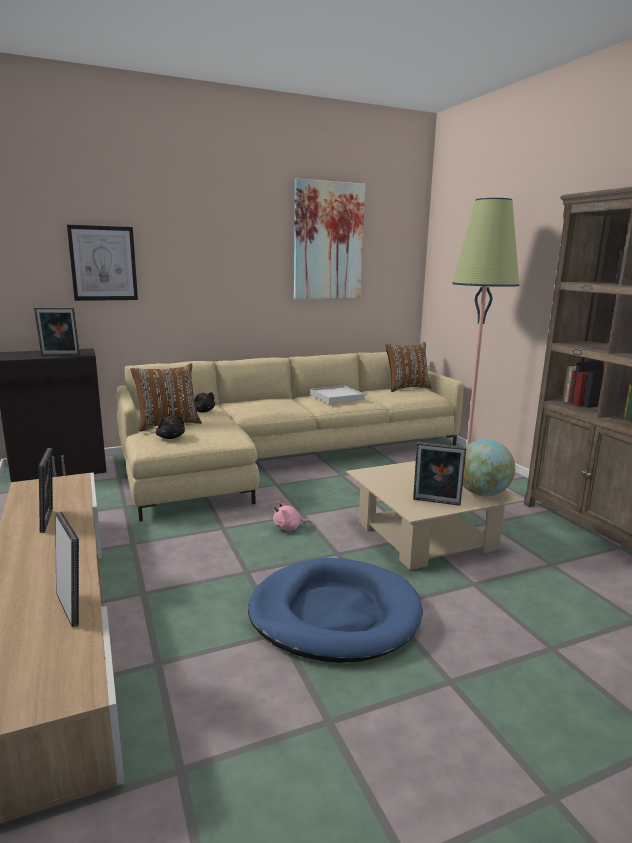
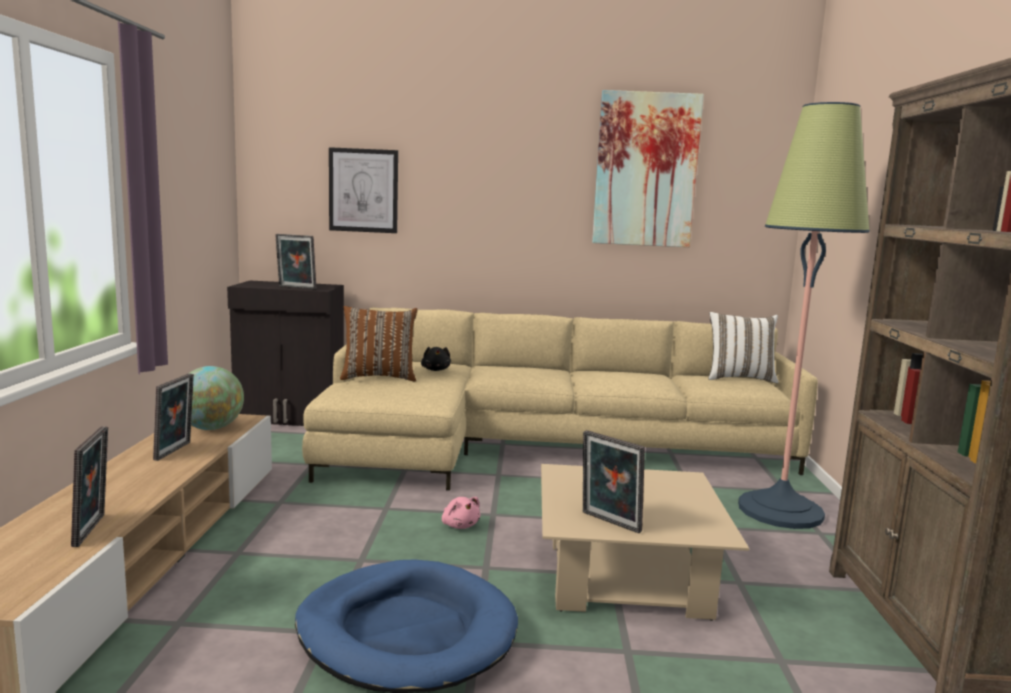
camera: 25 degrees right, 5 degrees down
black plush toy [156,416,185,439] -> none
pink plush toy [273,502,312,531] -> pink plush toy turned 135 degrees counterclockwise [442,497,480,529]
white tray [310,385,365,404] -> none
brown pillow [385,342,432,392] -> white pillow [708,312,779,383]
globe [463,439,515,496] -> globe moved to [188,366,244,430]

